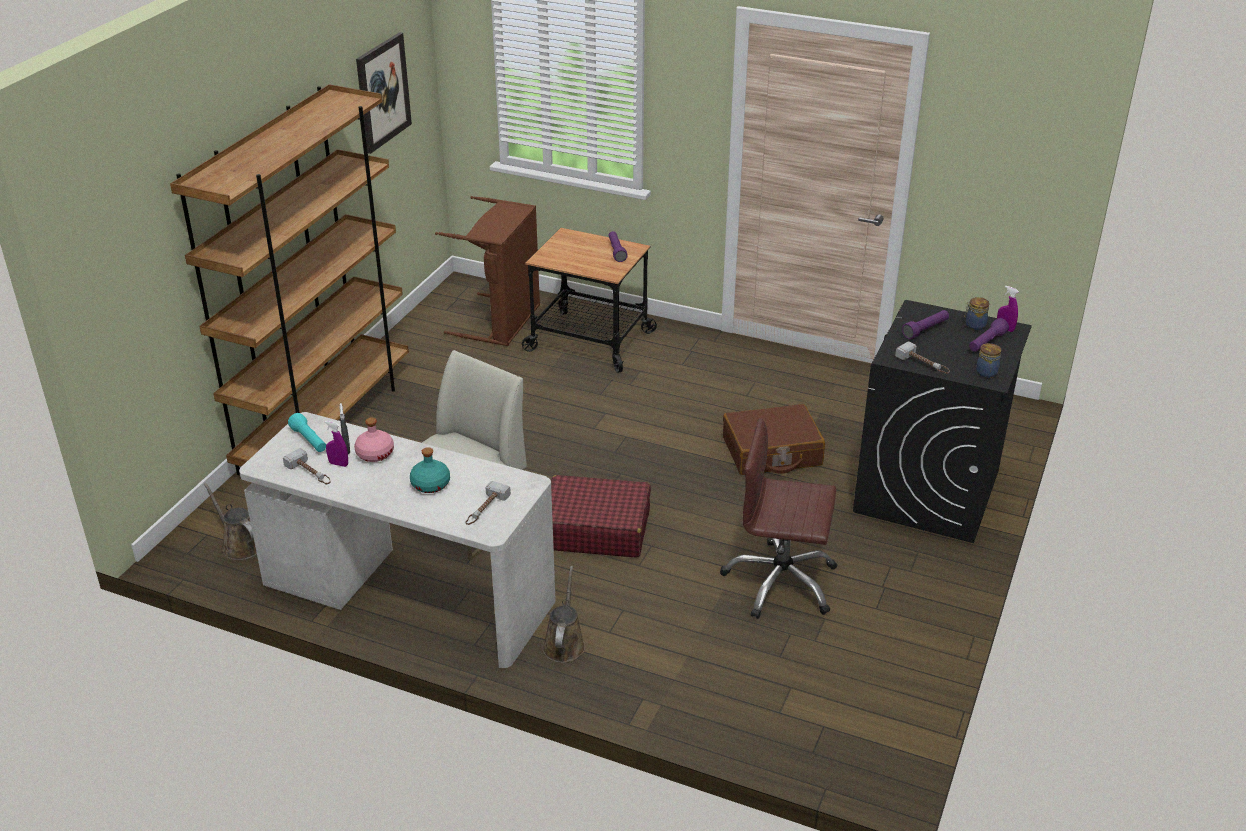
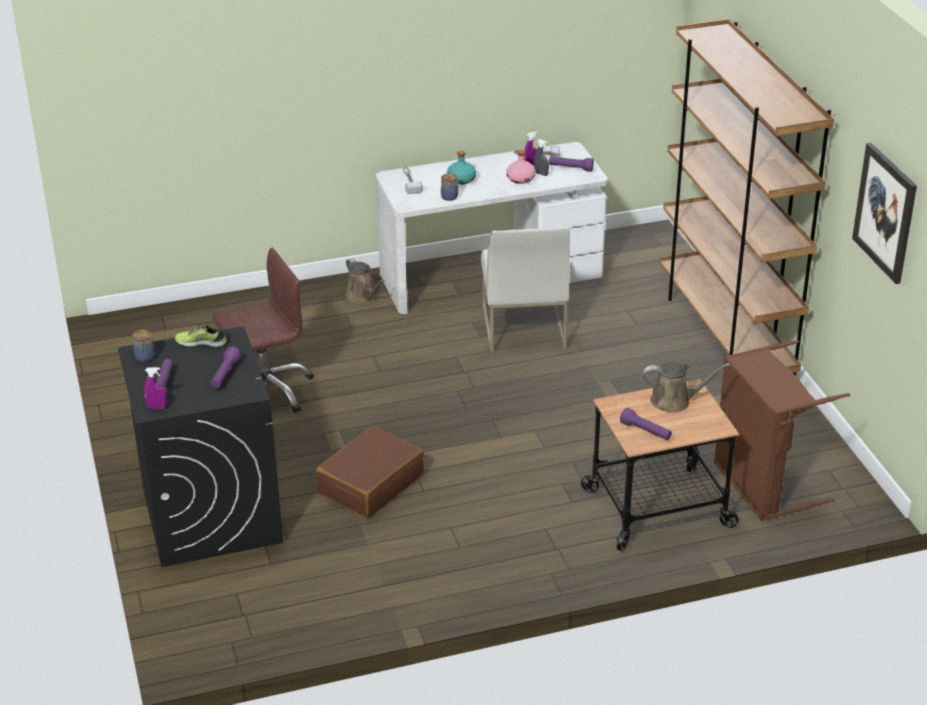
camera: 140 degrees right, 0 degrees up
brown watering can [204,483,257,560] -> brown watering can moved to [643,362,730,413]
turquoise flashlight [288,413,326,452] -> purple flashlight [549,156,594,172]
red suitcase [551,475,651,557] -> none
hammer [895,342,950,374] -> shoe [175,324,227,347]
jar [964,297,990,330] -> jar moved to [441,173,459,201]

